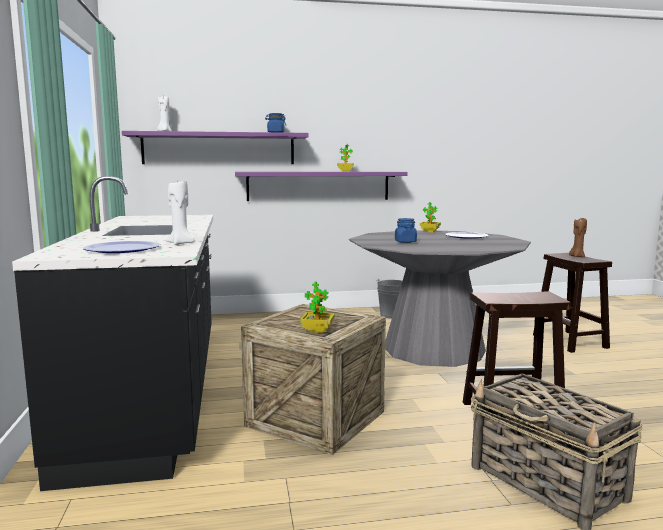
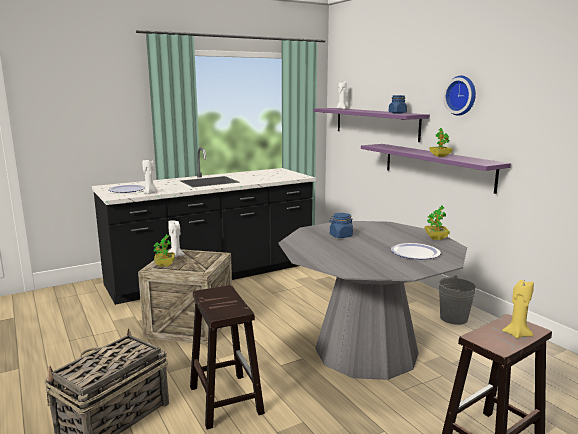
camera: 70 degrees right, 5 degrees up
brown candle [569,218,587,257] -> yellow candle [502,280,534,339]
none -> white candle [168,220,185,257]
none -> wall clock [443,76,476,116]

